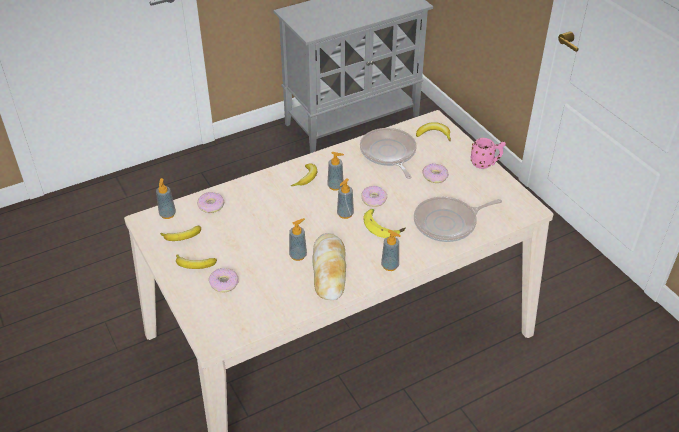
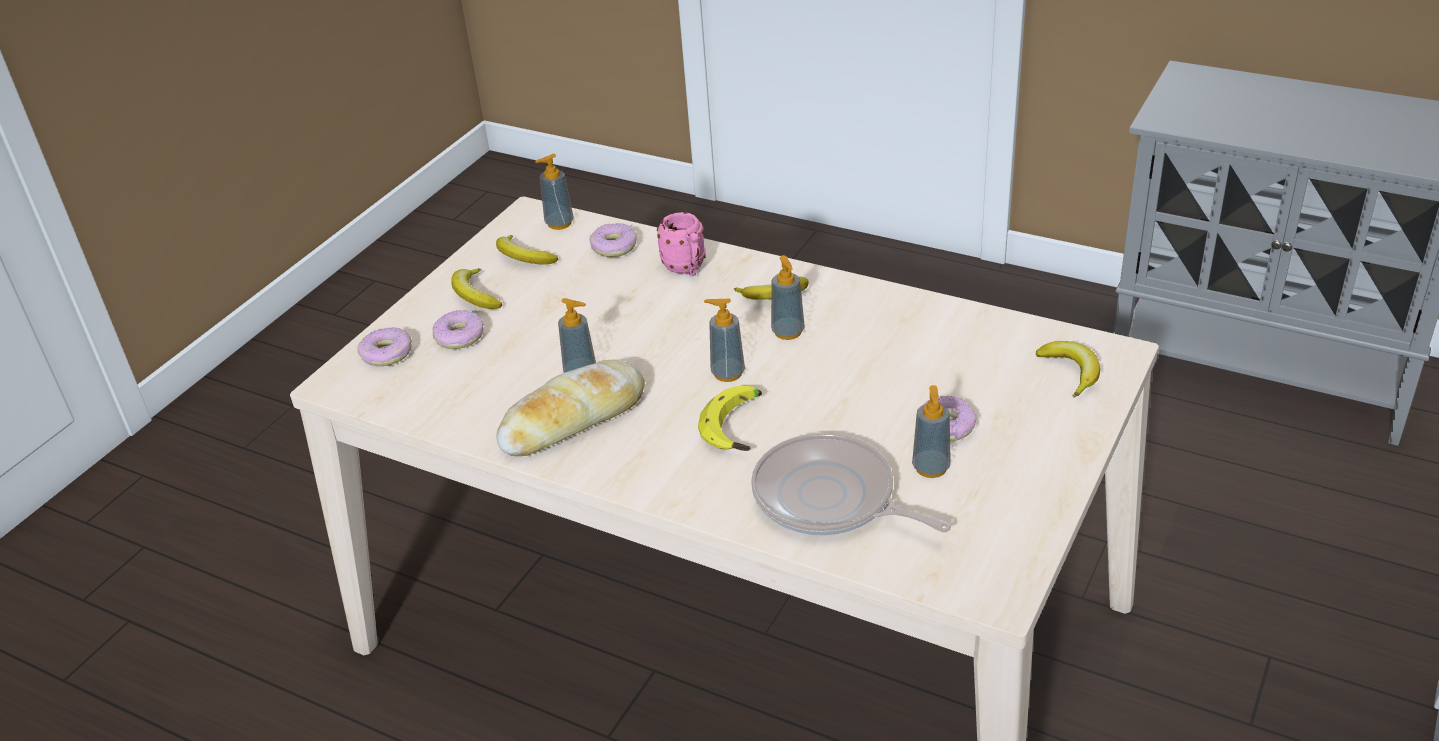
camera: 60 degrees right, 5 degrees down
frying pan [360,128,417,179] -> none
donut [361,186,387,207] -> donut moved to [357,327,412,366]
soap dispenser [381,230,401,271] -> soap dispenser moved to [912,385,951,478]
pink mug [471,138,506,169] -> pink mug moved to [657,212,706,276]

